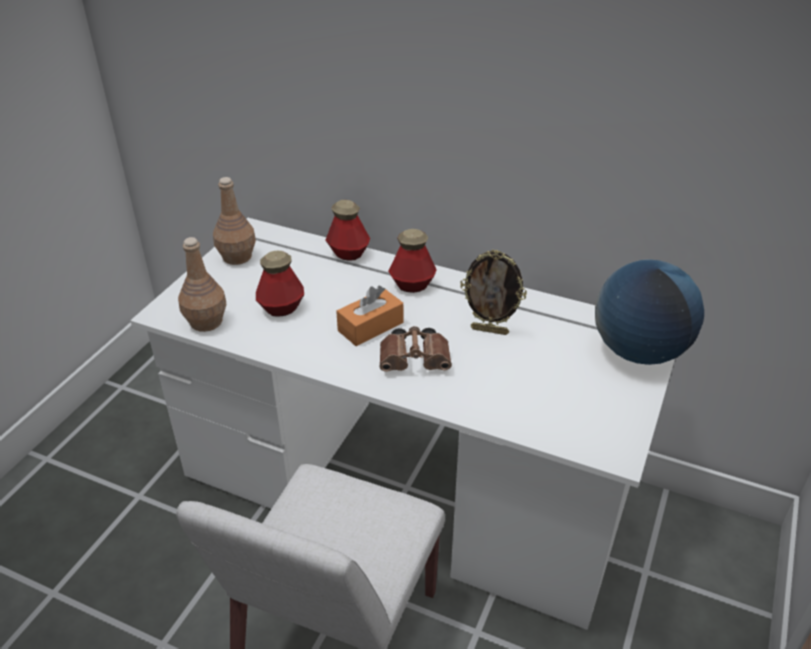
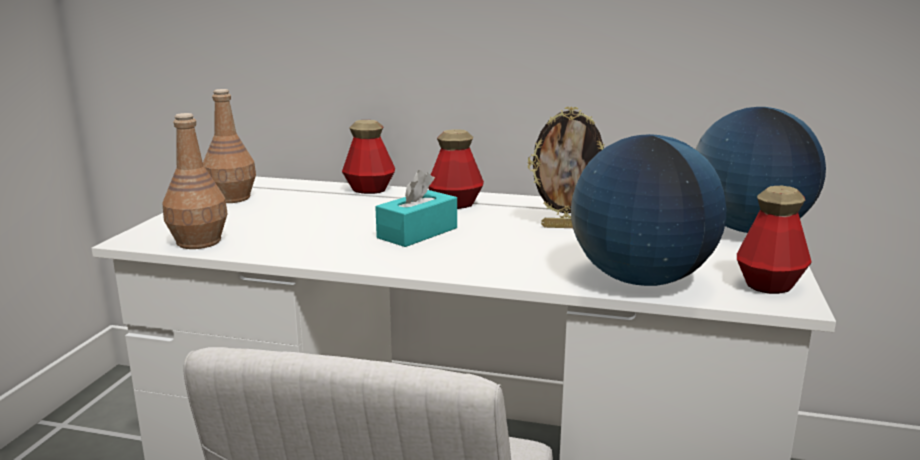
camera: 10 degrees left, 20 degrees down
bottle [256,251,304,317] -> bottle moved to [737,186,812,294]
orange tissue box [336,285,403,346] -> turquoise tissue box [375,170,457,247]
brown binoculars [379,326,452,372] -> none
none -> globe [571,134,726,286]

